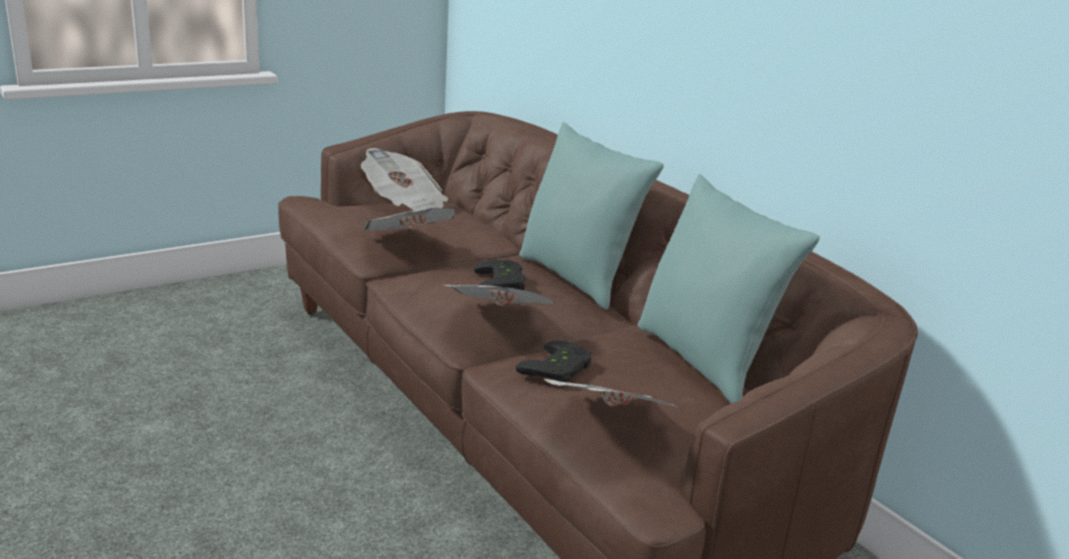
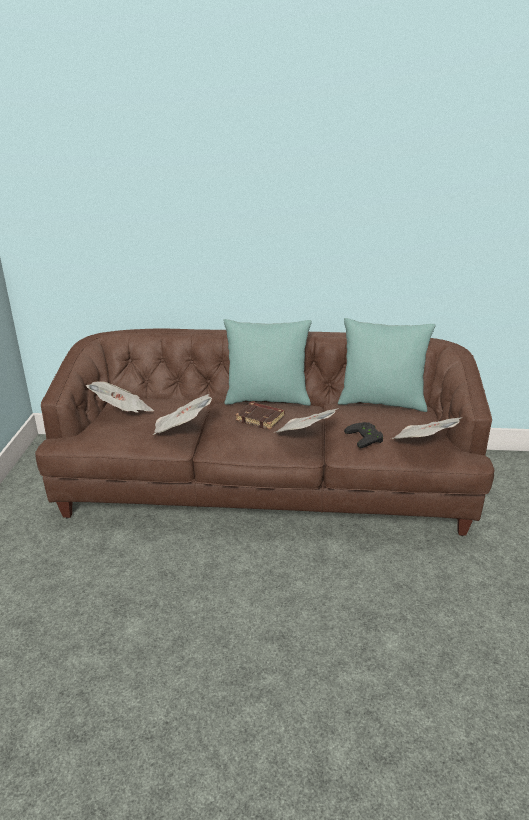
camera: 50 degrees left, 5 degrees up
black game controller [474,260,525,290] -> brown book [236,402,285,429]

